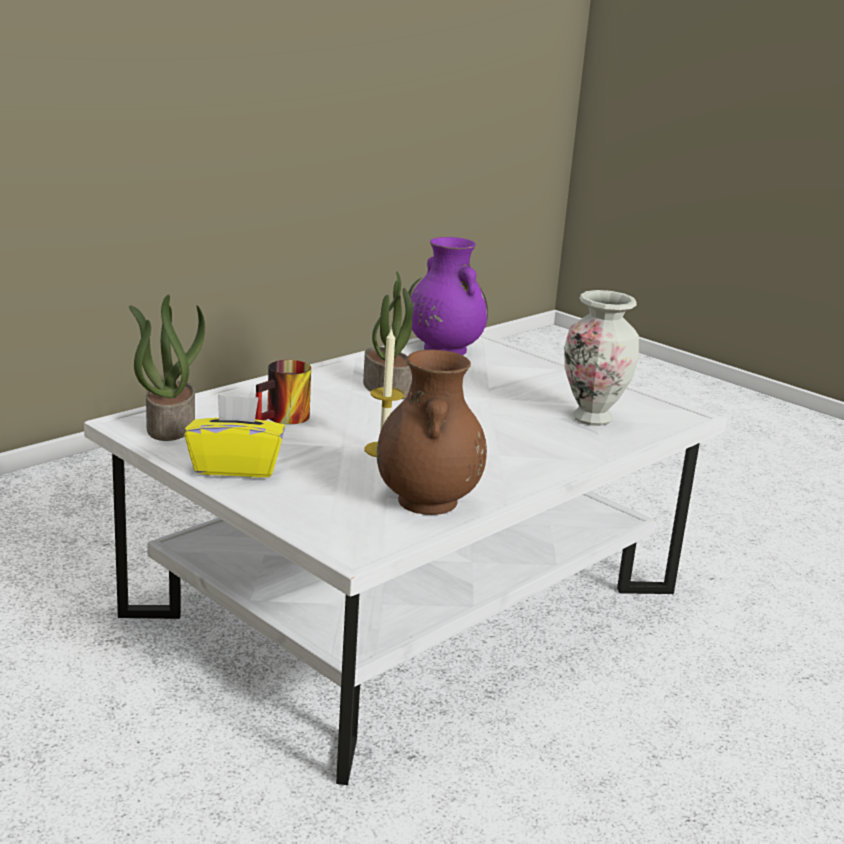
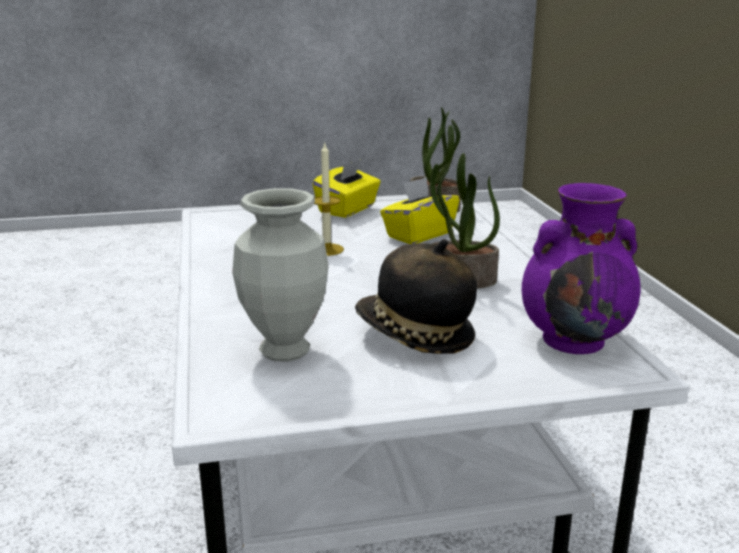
camera: 125 degrees right, 0 degrees up
mug [255,360,311,424] -> yellow tissue box [380,177,459,244]
brown vase [377,350,487,515] -> none
none -> hat [355,239,477,354]

